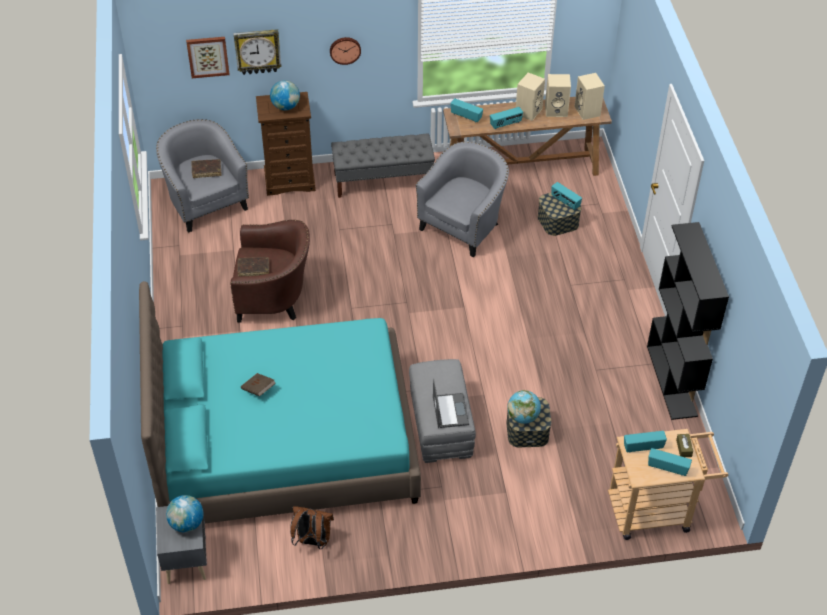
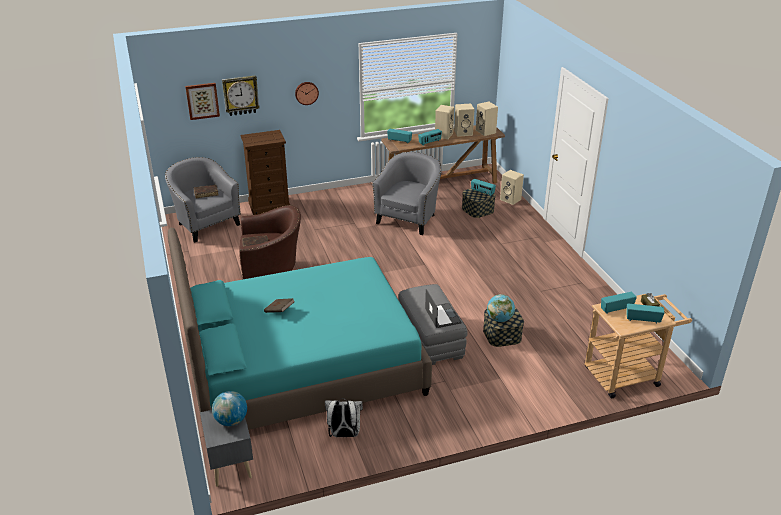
camera: 10 degrees left, 15 degrees down
globe [270,80,300,110] -> none
brown backpack [290,506,334,549] -> white backpack [325,398,363,437]
grey bench [331,134,435,198] -> none
black bookcase [647,222,729,420] -> none
none -> beige speaker [500,170,524,205]

